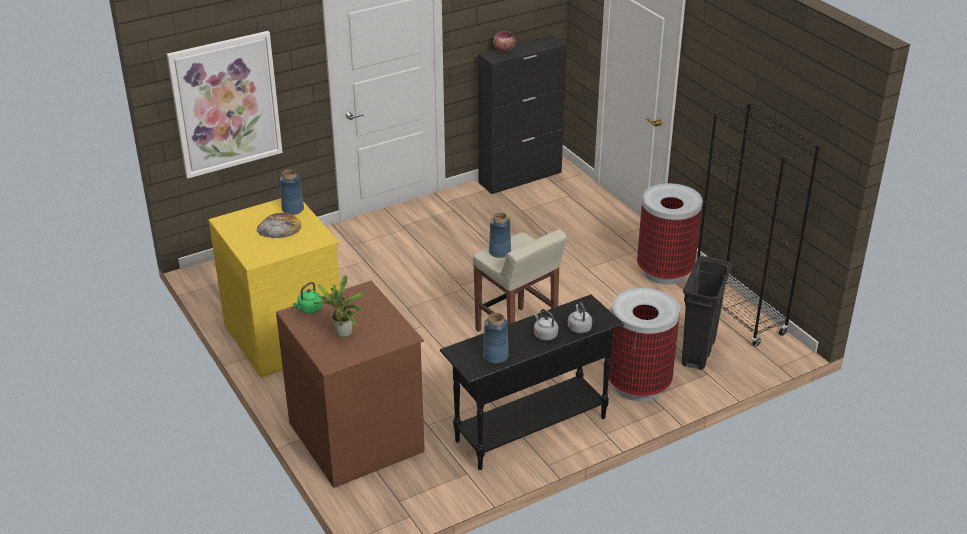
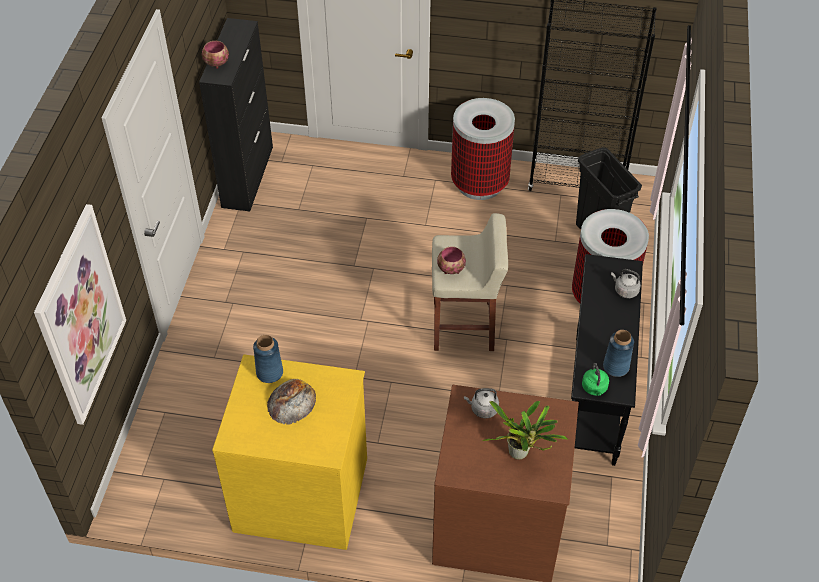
camera: 50 degrees left, 15 degrees up
green kettle [293,282,322,314] -> green kettle moved to [582,363,609,396]
blue vase [489,213,511,258] -> bowl [437,247,466,274]
grey kettle [534,309,558,341] -> grey kettle moved to [464,388,499,419]

